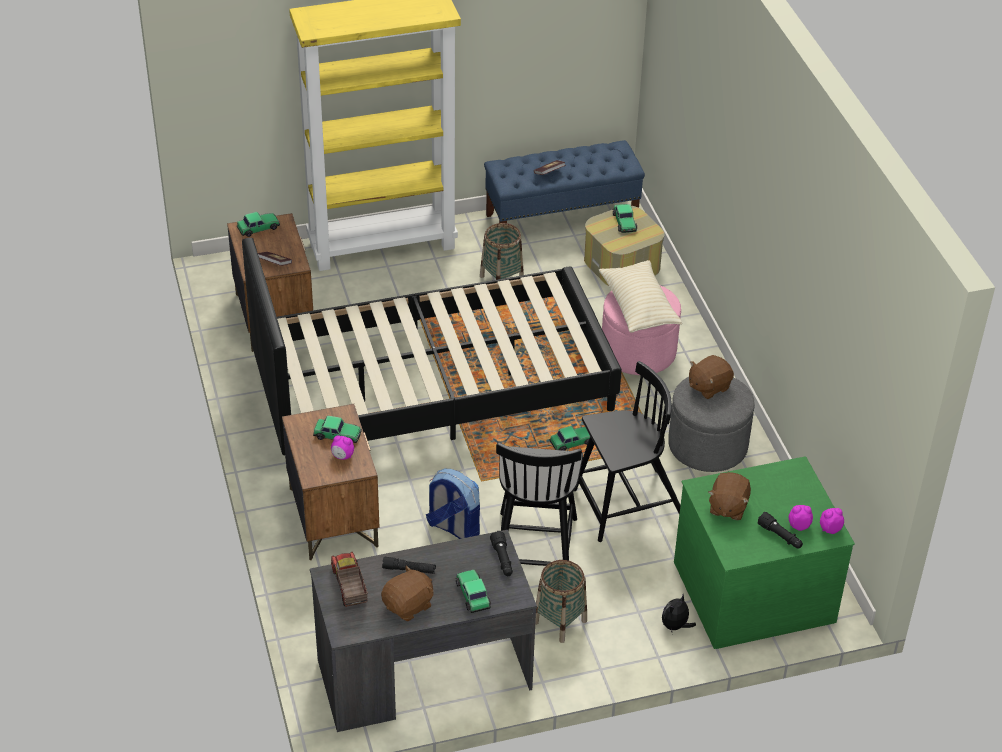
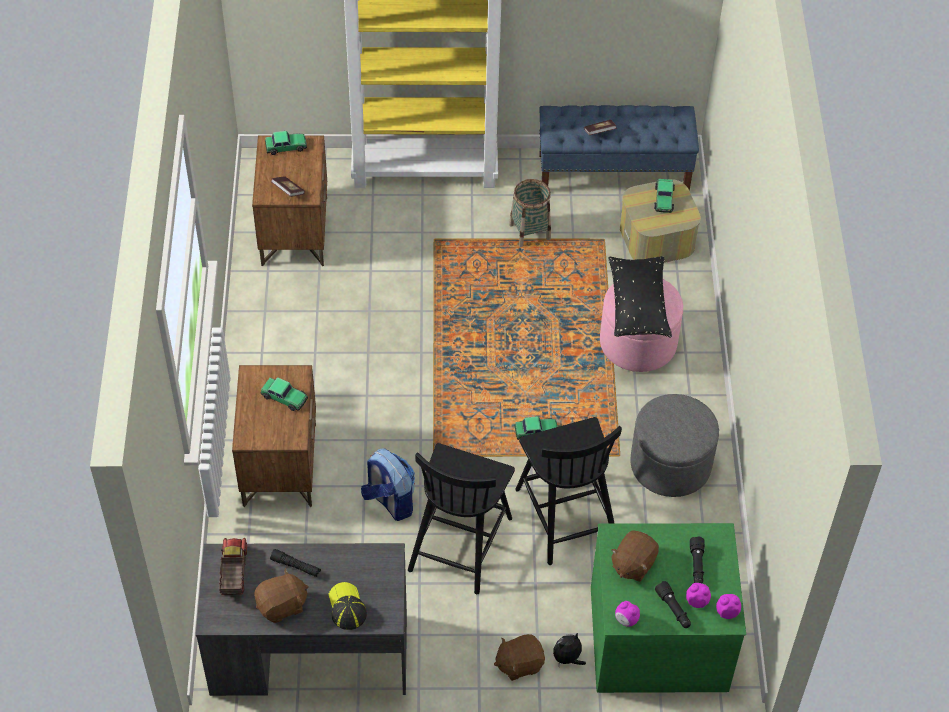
camera: 15 degrees right, 10 degrees up
black bed [242,238,622,458] -> none
alarm clock [331,435,354,460] -> alarm clock moved to [615,601,640,627]
toy car [455,570,491,613] -> cap [328,582,367,630]
black flashlight [490,531,513,576] -> black flashlight moved to [690,536,705,584]
basket [535,560,587,643] -> none
black chair [574,361,681,542] -> black chair turned 75 degrees clockwise [515,417,622,565]
beige pillow [599,260,683,332] -> black pillow [608,256,672,338]
brown plush toy [689,355,734,399] -> brown plush toy moved to [494,634,545,681]

